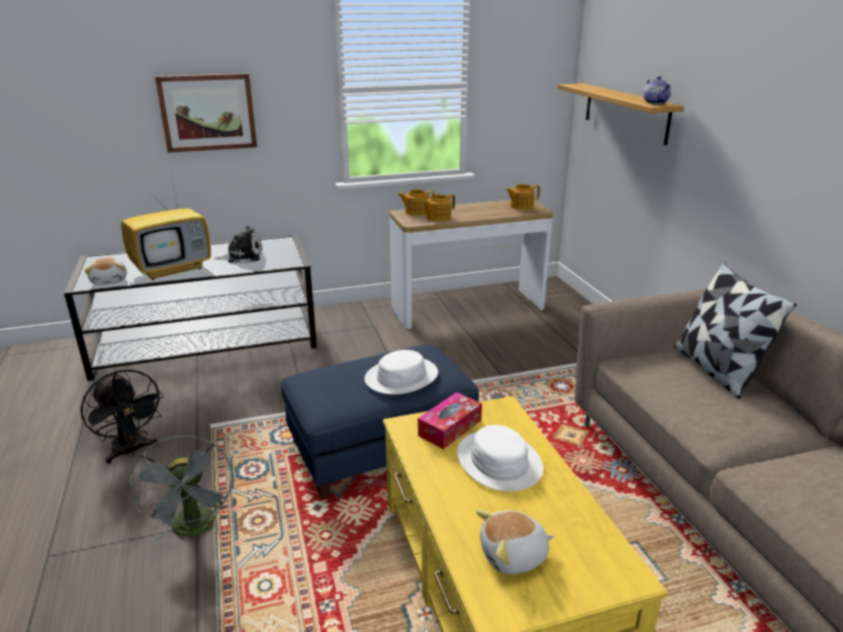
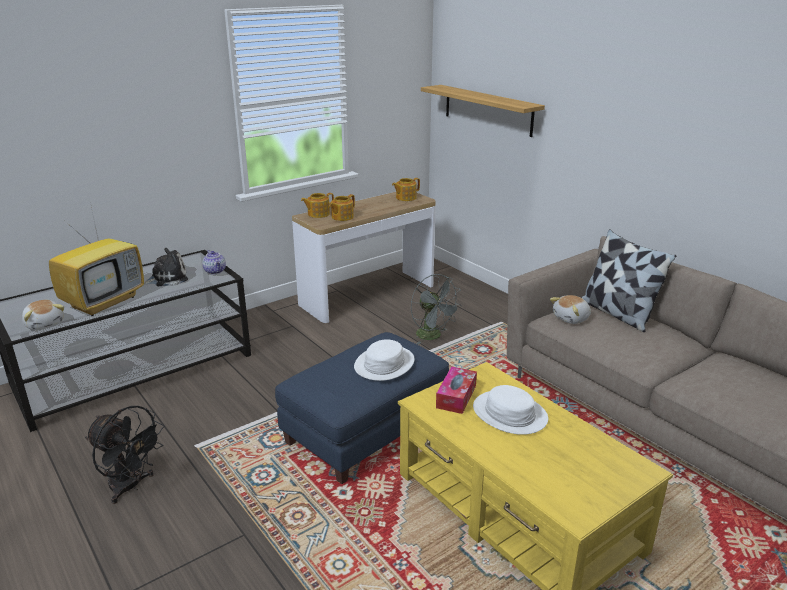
camera: 20 degrees left, 0 degrees up
grey fan [129,435,233,541] -> grey fan moved to [411,274,462,345]
picture [155,73,257,153] -> none
plush toy [476,510,554,574] -> plush toy moved to [550,295,591,324]
teapot [643,76,671,104] -> teapot moved to [202,250,226,275]

